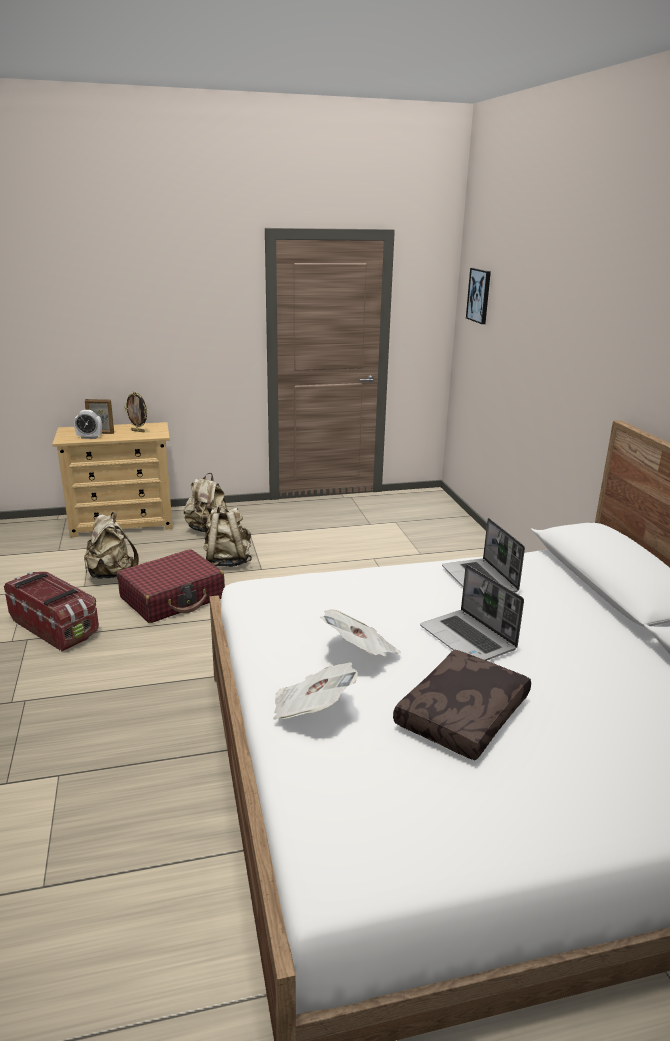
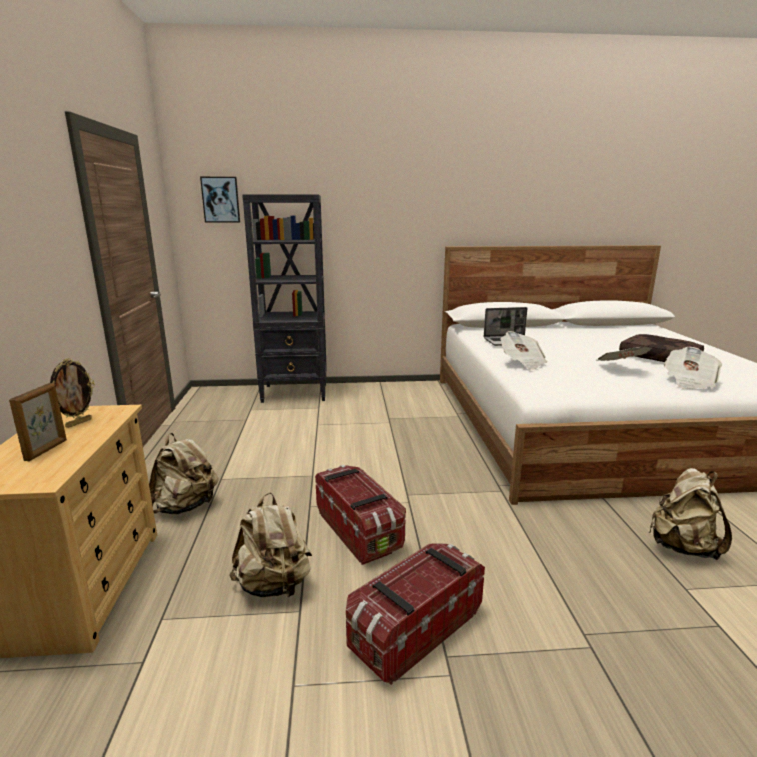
camera: 80 degrees left, 5 degrees down
alarm clock [74,410,102,439] -> none
red suitcase [117,549,225,623] -> storage box [315,465,406,565]
beige backpack [203,505,252,567] -> beige backpack moved to [649,468,732,560]
laptop [420,564,524,661] -> none
none -> black bookcase [242,194,327,403]
none -> newspaper [500,331,548,370]

